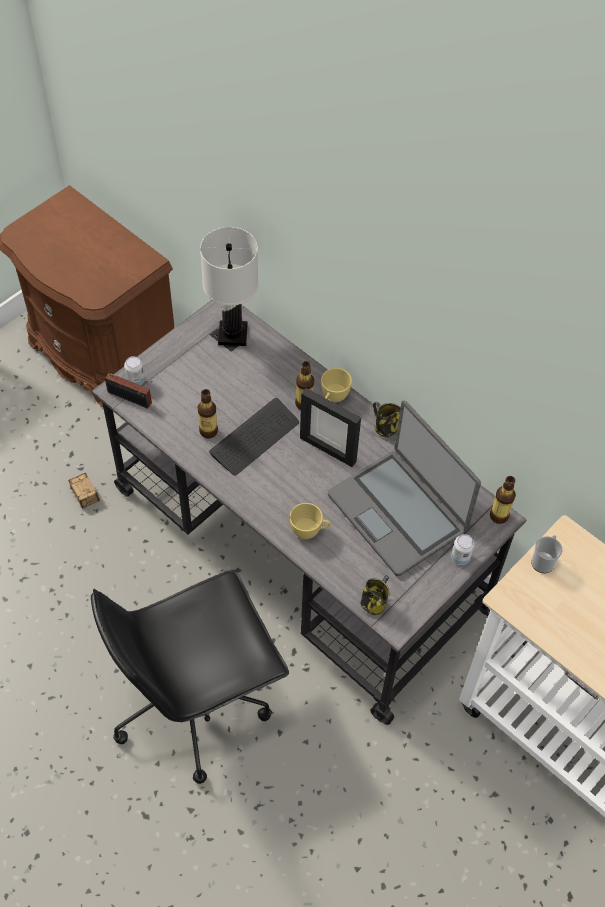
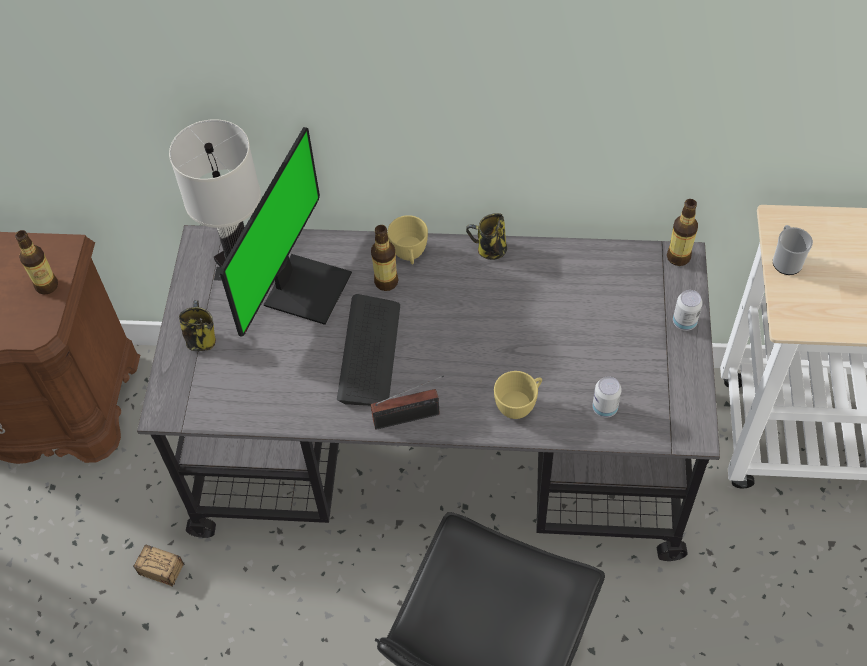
camera: 35 degrees left, 0 degrees up
radio [105,373,152,409] -> radio moved to [371,375,444,429]
can [124,356,145,385] -> can moved to [592,376,622,418]
bottle [198,389,218,439] -> bottle moved to [15,230,58,295]
picture frame [300,388,361,467] -> none
laptop [328,401,481,576] -> none
mug [360,575,390,615] -> mug moved to [179,300,216,351]
none -> monitor [220,127,352,337]

